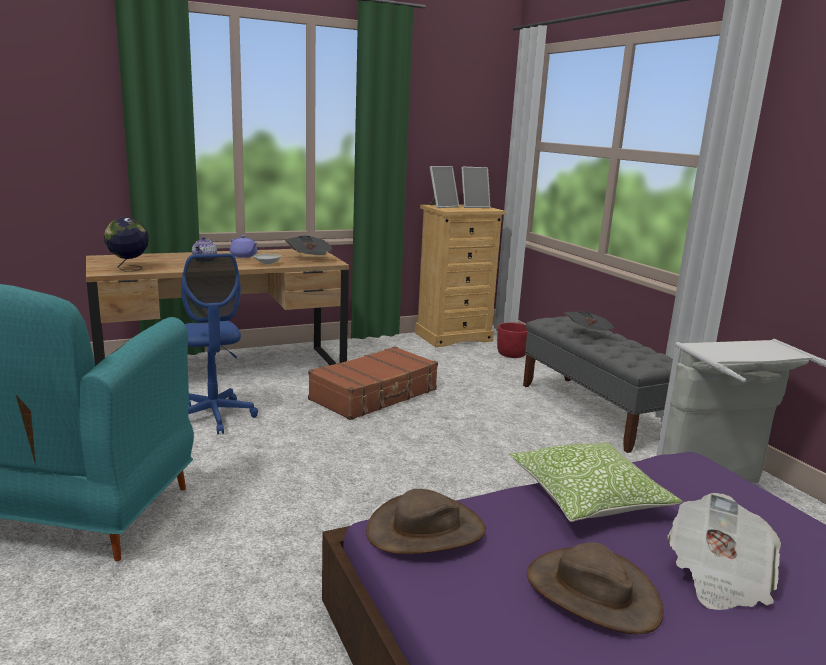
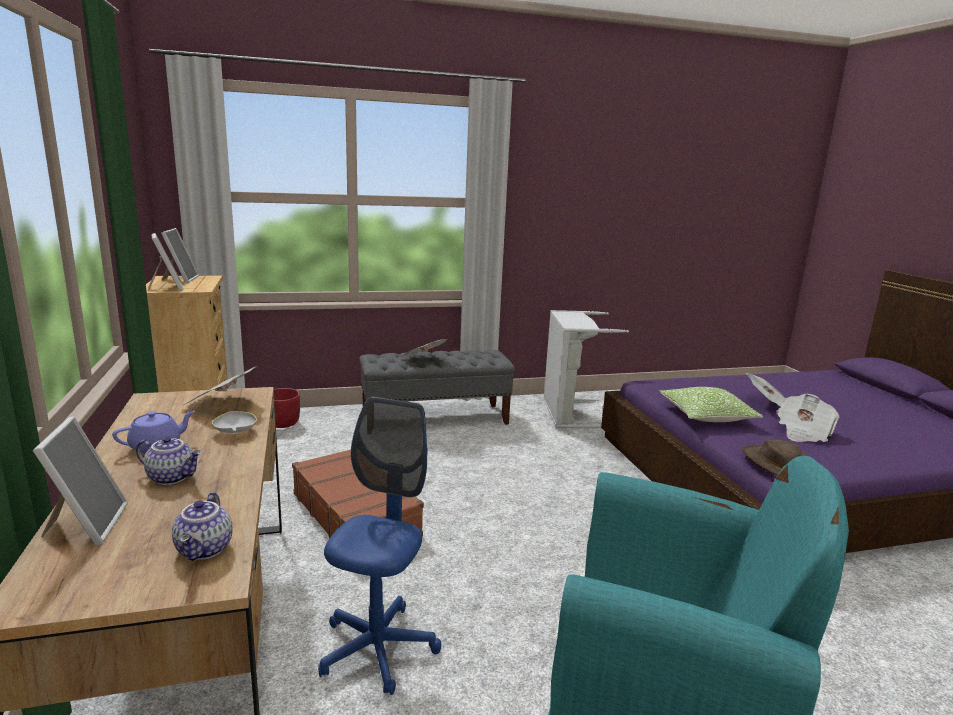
camera: 80 degrees left, 0 degrees up
globe [104,217,149,272] -> teapot [172,492,233,561]
blue office chair [181,253,258,434] -> blue office chair turned 60 degrees counterclockwise [318,397,441,695]
brown hat [527,542,663,635] -> newspaper [777,394,839,442]
none -> picture frame [33,416,128,545]

